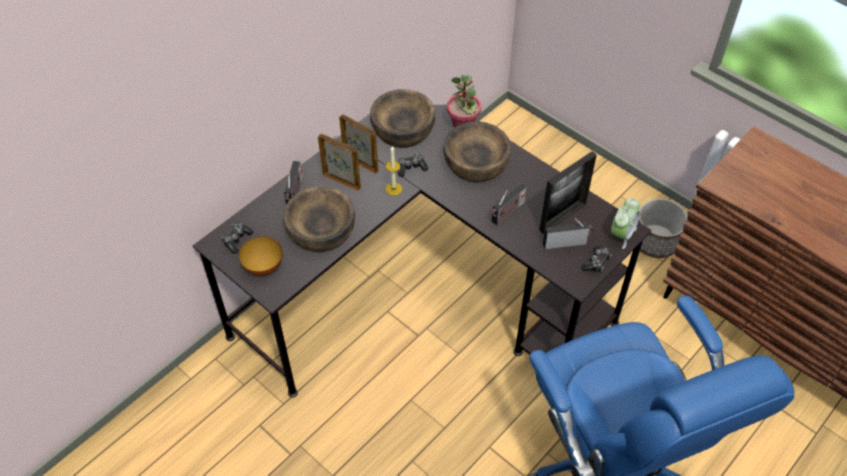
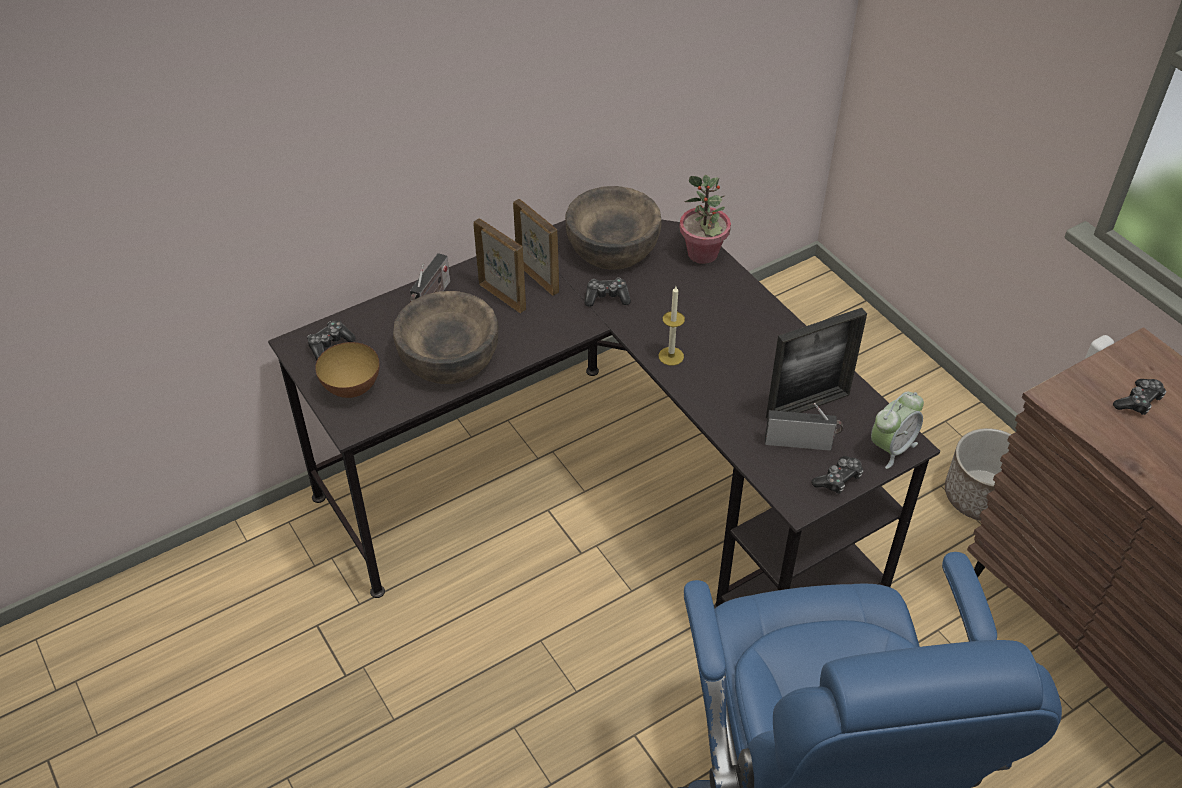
camera: 15 degrees right, 5 degrees down
candle [385,146,402,196] -> candle moved to [659,286,685,366]
brown bowl [443,121,511,183] -> none
radio [491,183,527,226] -> none
none -> game controller [1113,379,1167,415]

